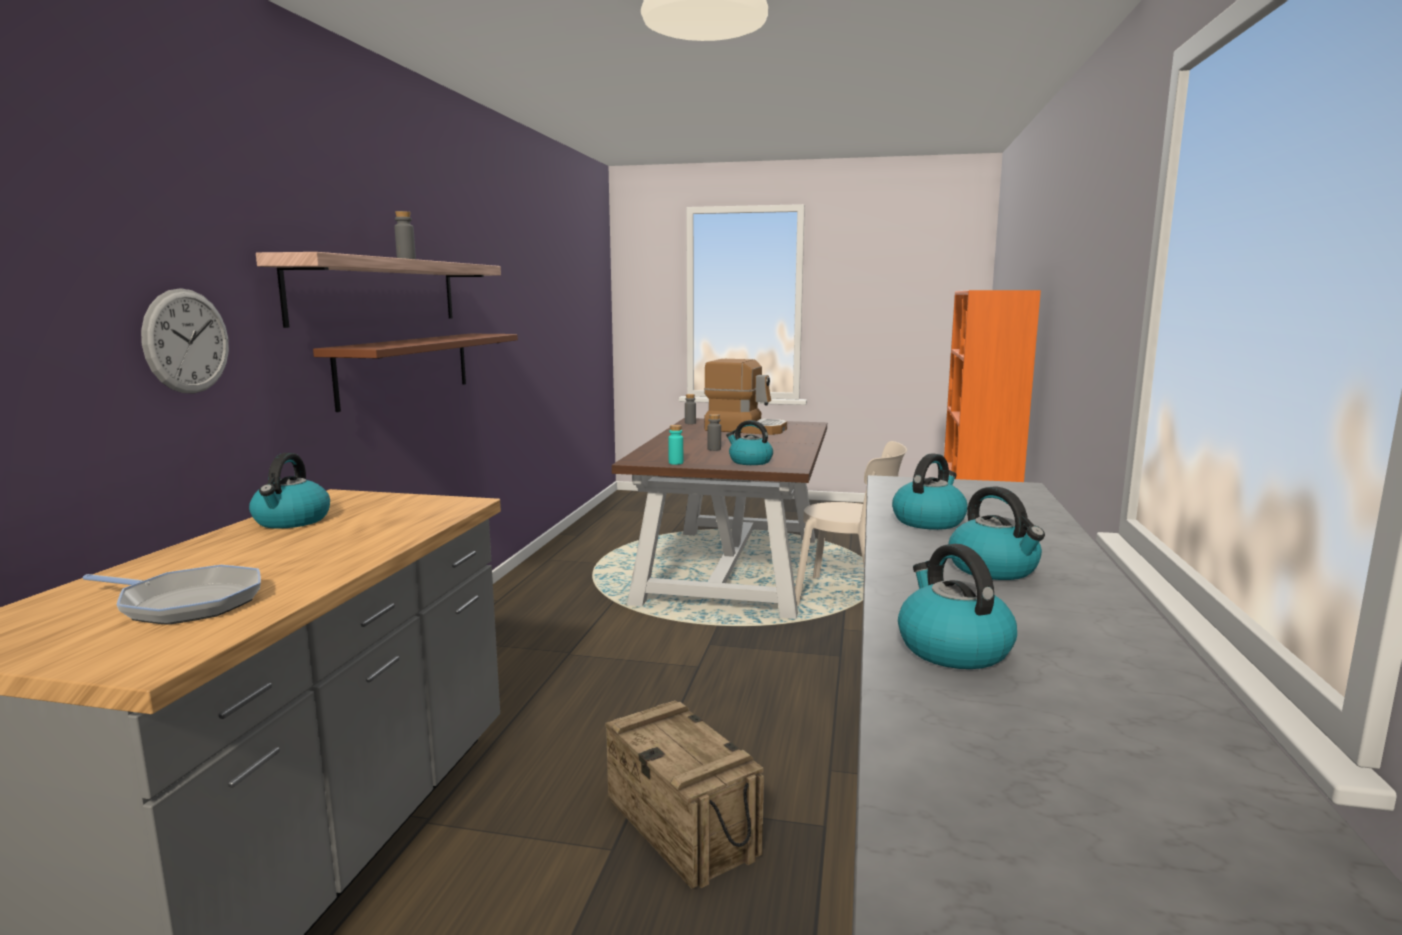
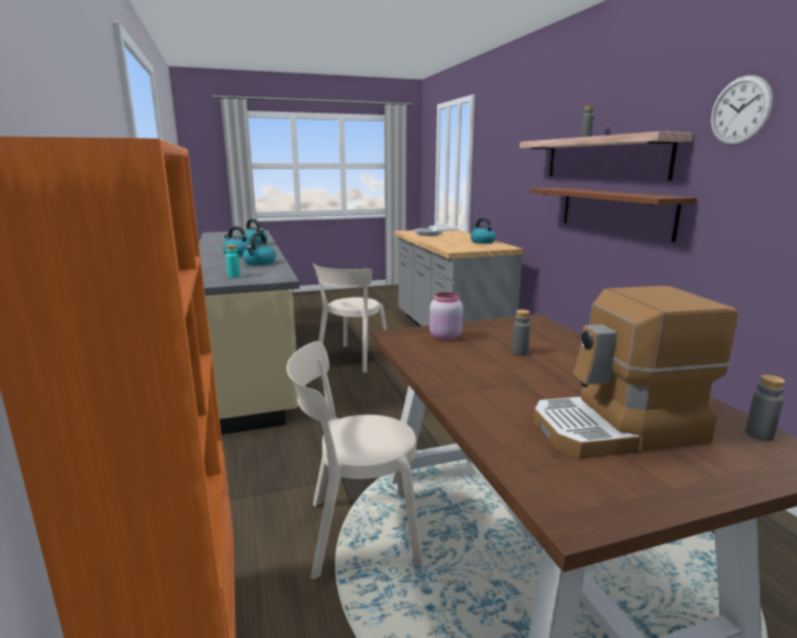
camera: 150 degrees right, 5 degrees up
wall clock [141,288,229,393] -> wall clock moved to [711,75,773,146]
crate [606,700,764,889] -> beige chair [312,263,387,373]
turquoise bottle [668,425,683,465] -> turquoise bottle moved to [226,245,240,278]
kettle [726,420,773,465] -> pink jar [429,292,463,341]

